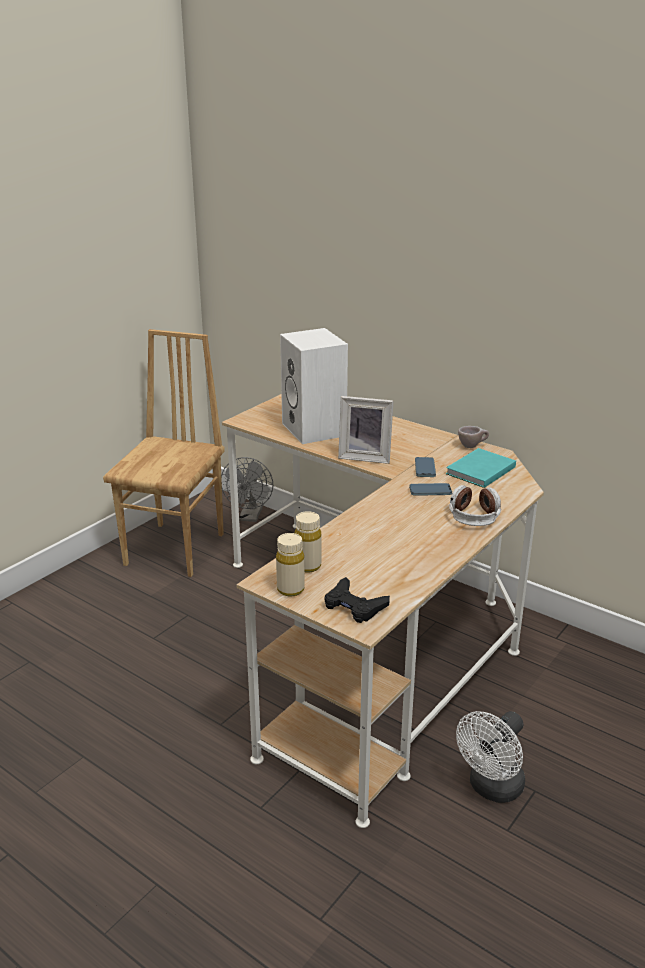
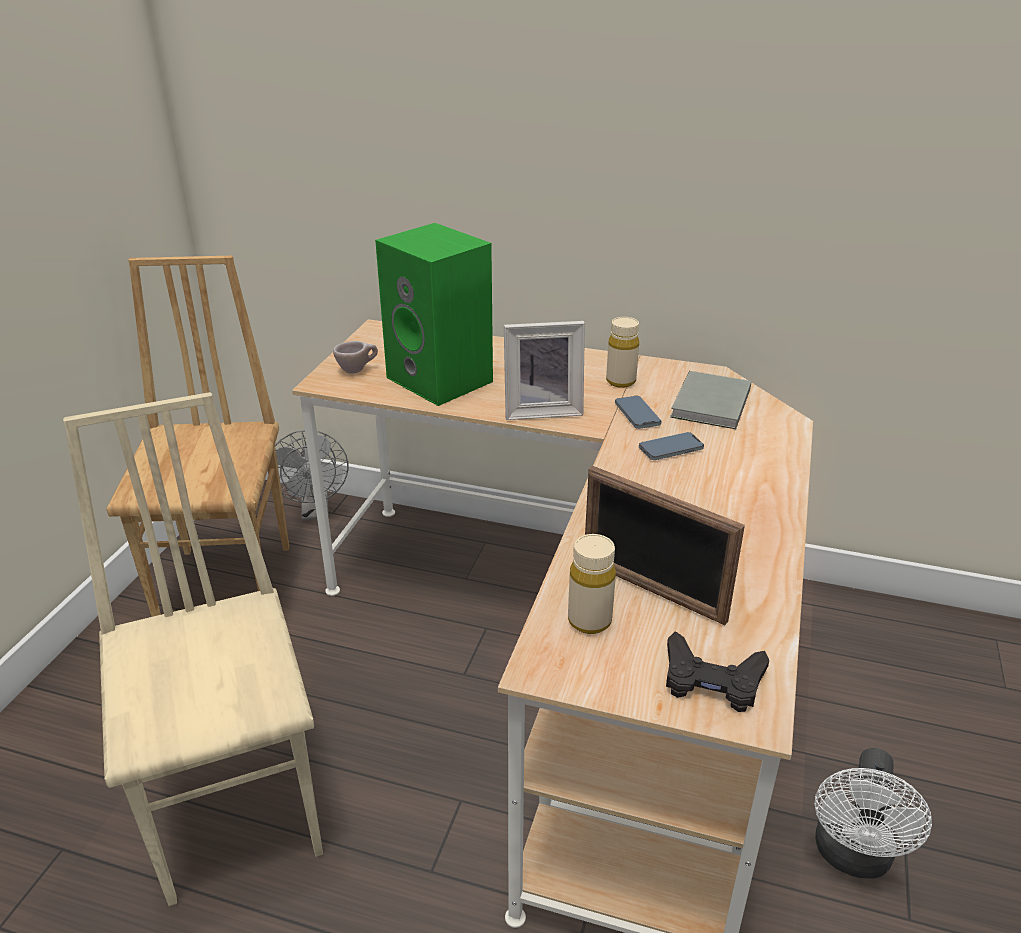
camera: 20 degrees left, 5 degrees up
beige bottle [276,533,305,597] -> beige bottle moved to [606,317,639,388]
white speaker [280,328,348,444] -> green speaker [375,223,493,406]
turquoise book [446,448,516,488] -> grey book [670,371,751,429]
headphones [449,485,501,526] -> none
beige cup [458,426,489,448] -> beige cup moved to [333,341,378,374]
none -> beige chair [63,392,323,906]
none -> picture frame [585,466,745,625]

